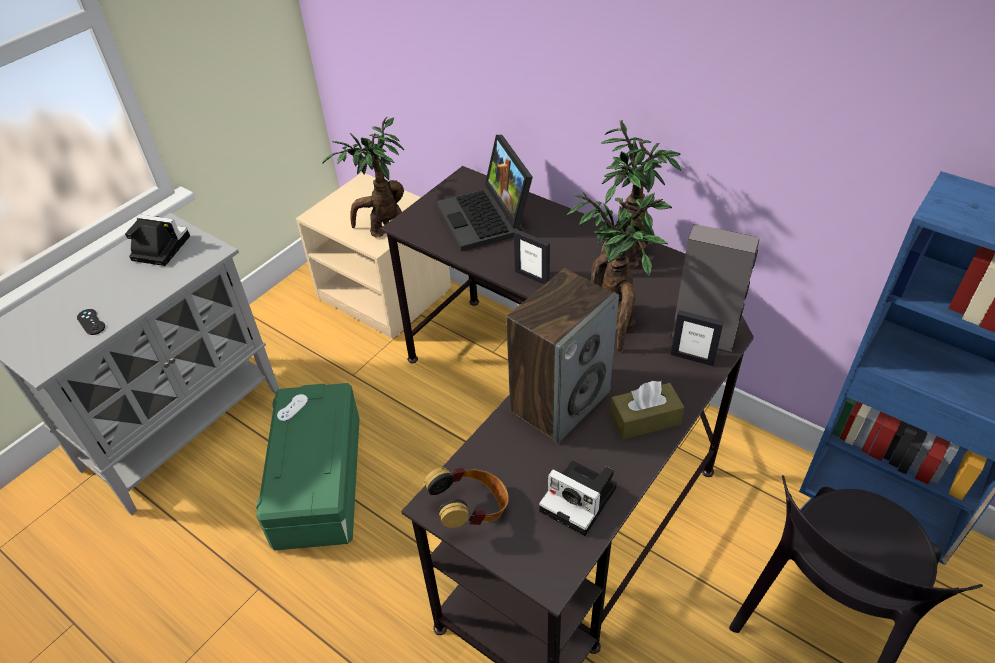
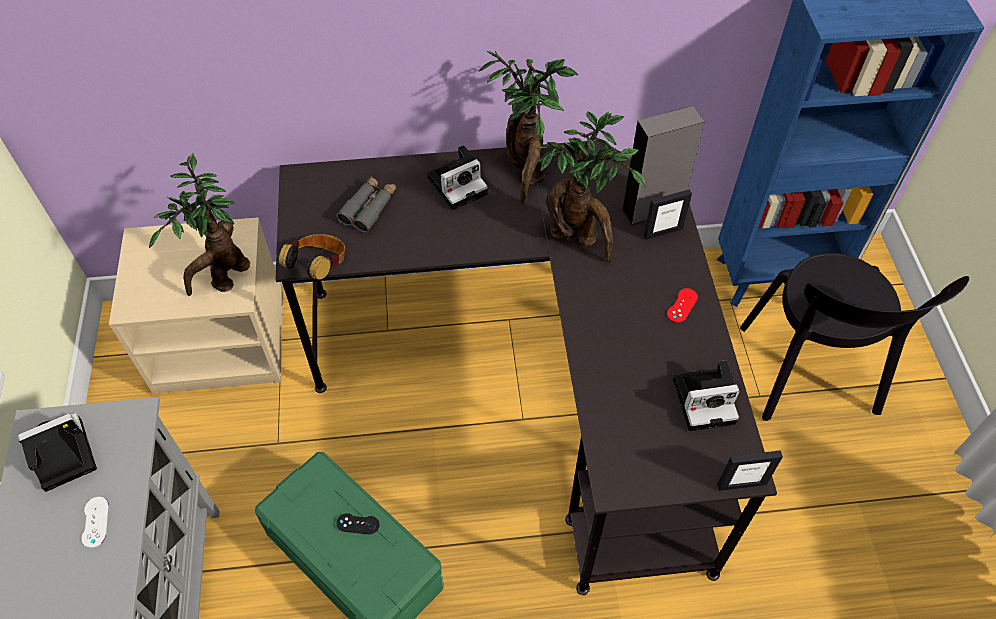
camera: 45 degrees left, 10 degrees up
black game controller [77,309,105,335] -> black game controller moved to [337,513,380,535]
white game controller [277,394,308,421] -> white game controller moved to [81,497,109,548]
headphones [424,467,509,528] -> headphones moved to [279,234,345,280]
laptop [436,135,533,251] -> grey binoculars [336,176,396,233]
speaker [506,268,619,443] -> none
picture frame [514,229,550,285] -> picture frame moved to [717,450,783,491]
brown tissue box [610,381,684,440] -> red game controller [667,288,698,323]
none -> camera [427,145,488,210]

